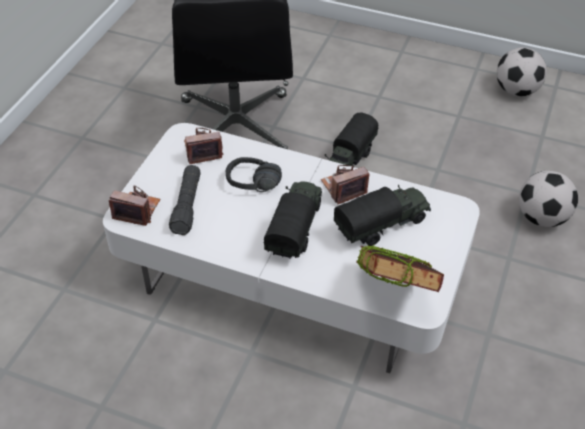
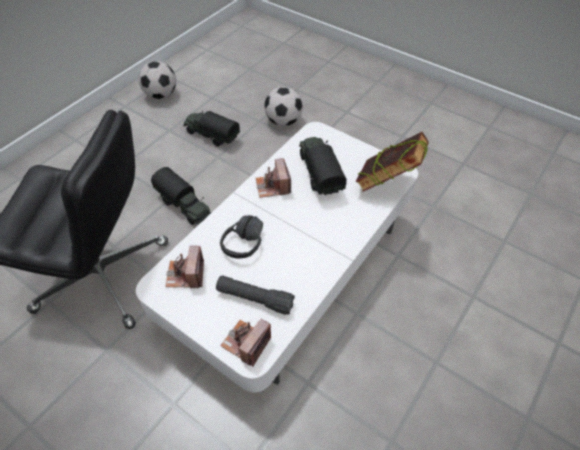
camera: 75 degrees left, 5 degrees up
toy truck [264,181,322,259] -> toy truck moved to [183,111,240,147]

